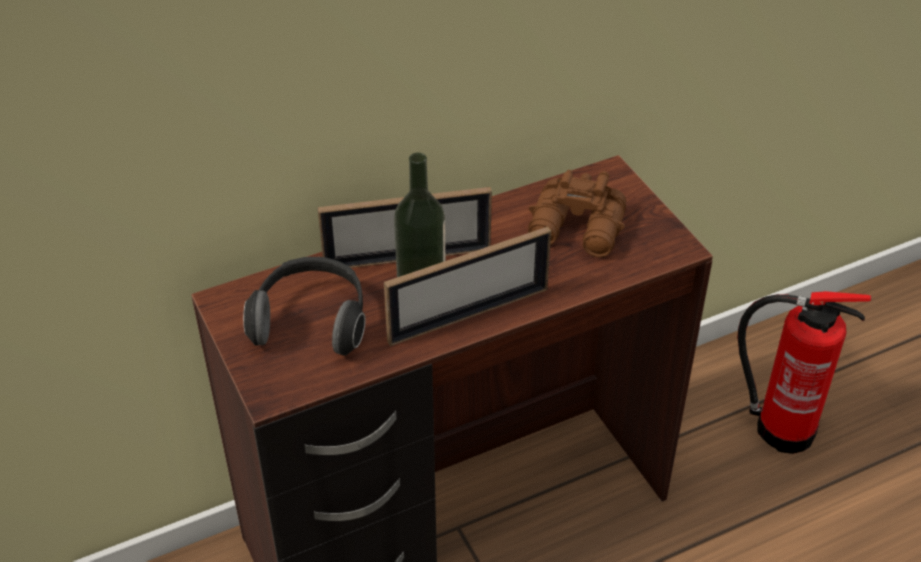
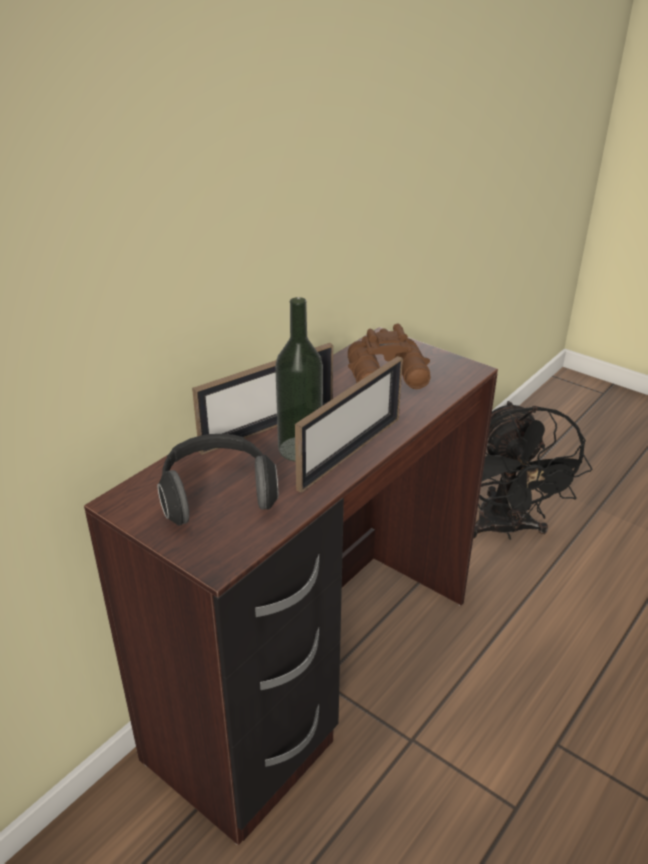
camera: 25 degrees left, 10 degrees down
fire extinguisher [737,291,871,454] -> black fan [473,401,592,540]

